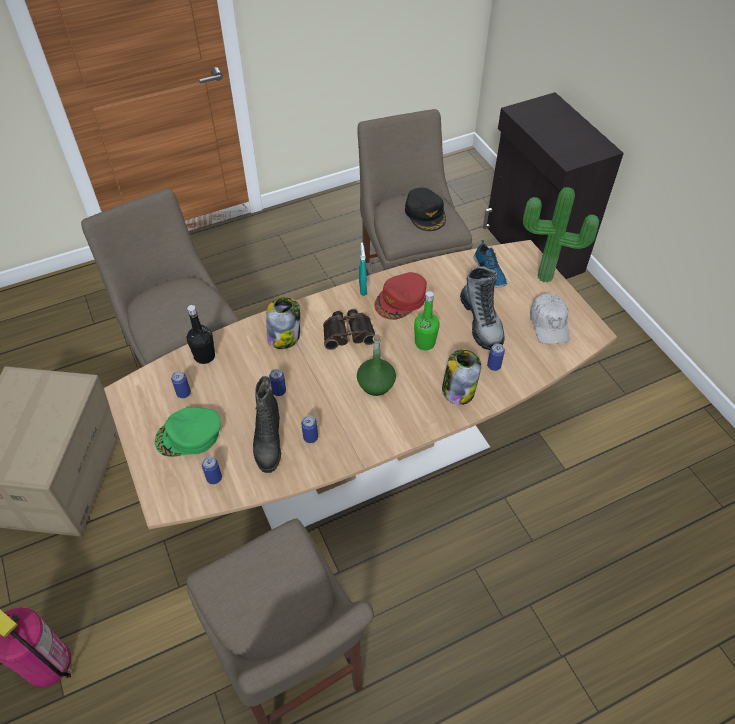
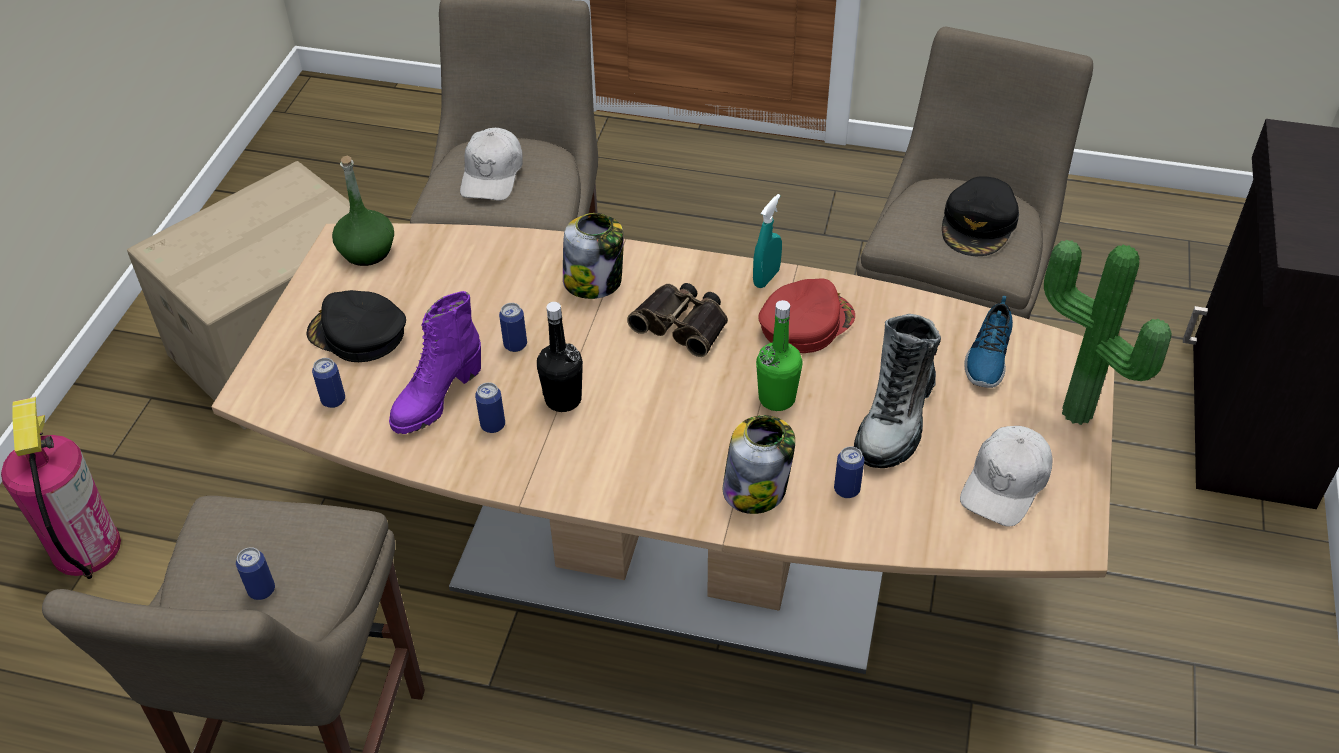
camera: 40 degrees right, 5 degrees down
green cap [155,407,221,457] -> black cap [307,290,406,362]
can [171,371,191,398] -> can moved to [236,547,275,600]
black bottle [186,305,215,364] -> black bottle moved to [537,302,583,412]
black boot [253,376,281,473] -> purple boot [389,291,481,434]
green bottle [357,334,396,396] -> green bottle moved to [332,156,394,266]
red cap [374,272,427,320] -> red cap turned 150 degrees clockwise [758,278,855,353]
none -> white cap [460,128,523,201]

